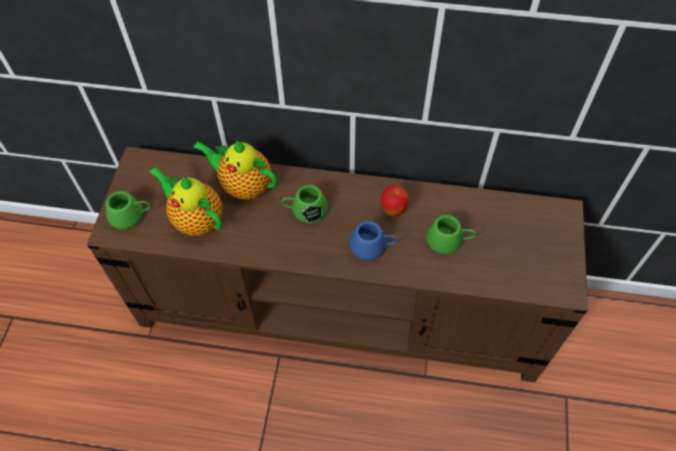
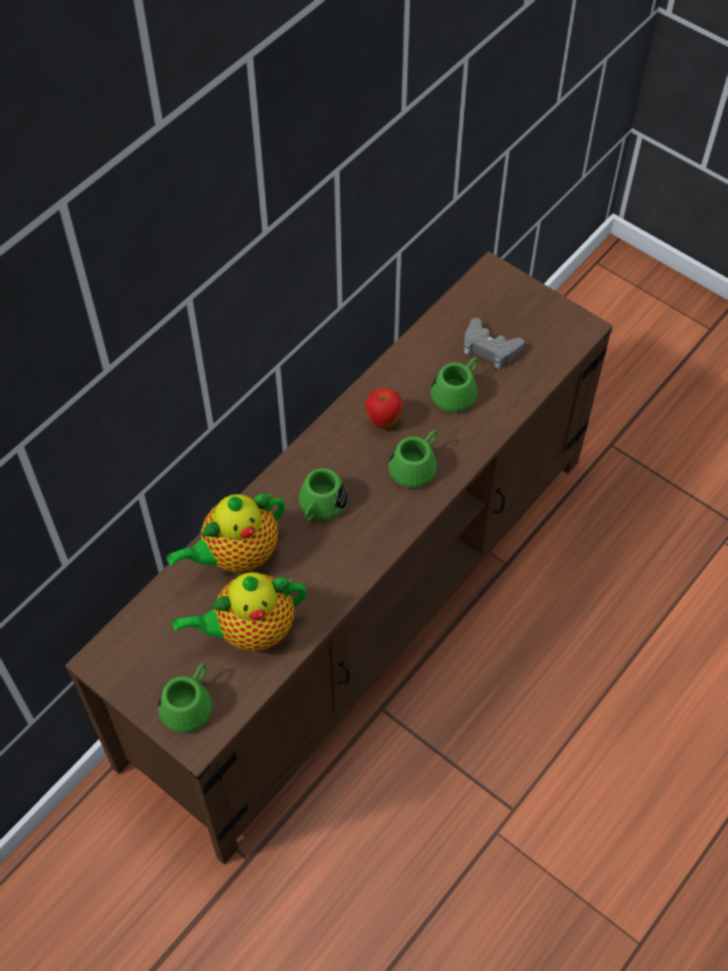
camera: 60 degrees left, 0 degrees up
blue mug [350,221,398,260] -> green mug [389,430,437,488]
none -> grey game controller [463,318,524,369]

